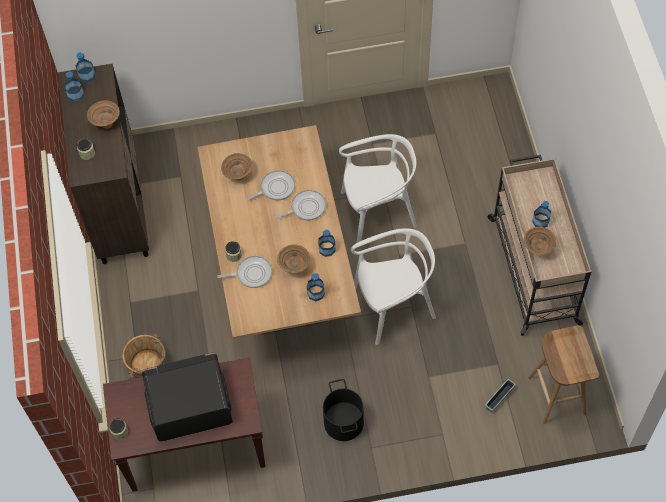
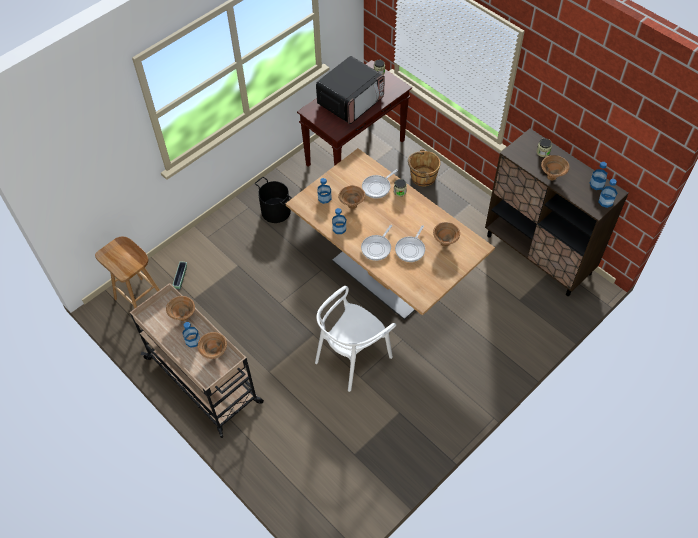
camera: 145 degrees right, 5 degrees down
white chair [351,228,436,345] -> none
none -> brown bowl [198,332,227,359]

